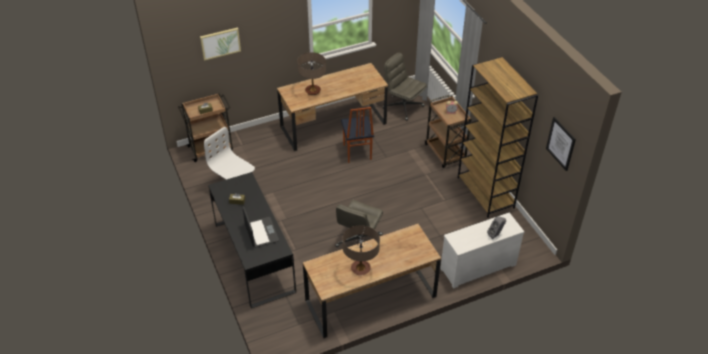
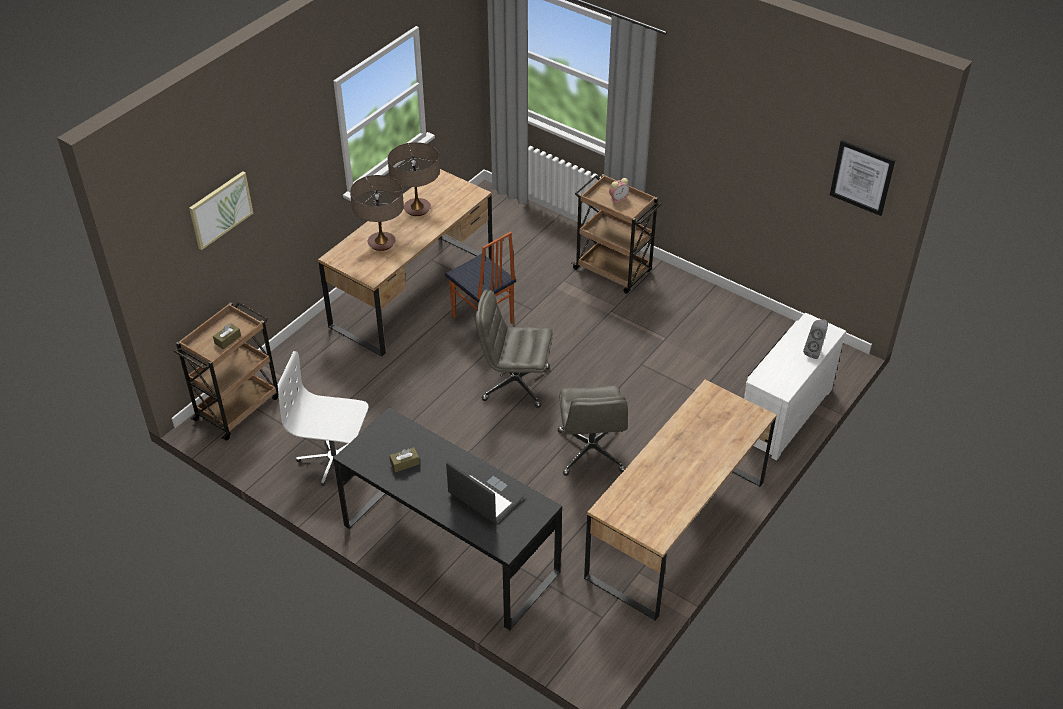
camera: 30 degrees left, 0 degrees up
table lamp [342,225,380,276] -> table lamp moved to [388,142,440,216]
grey office chair [383,53,427,120] -> grey office chair moved to [476,289,553,408]
brown bookcase [458,57,538,218] -> none

